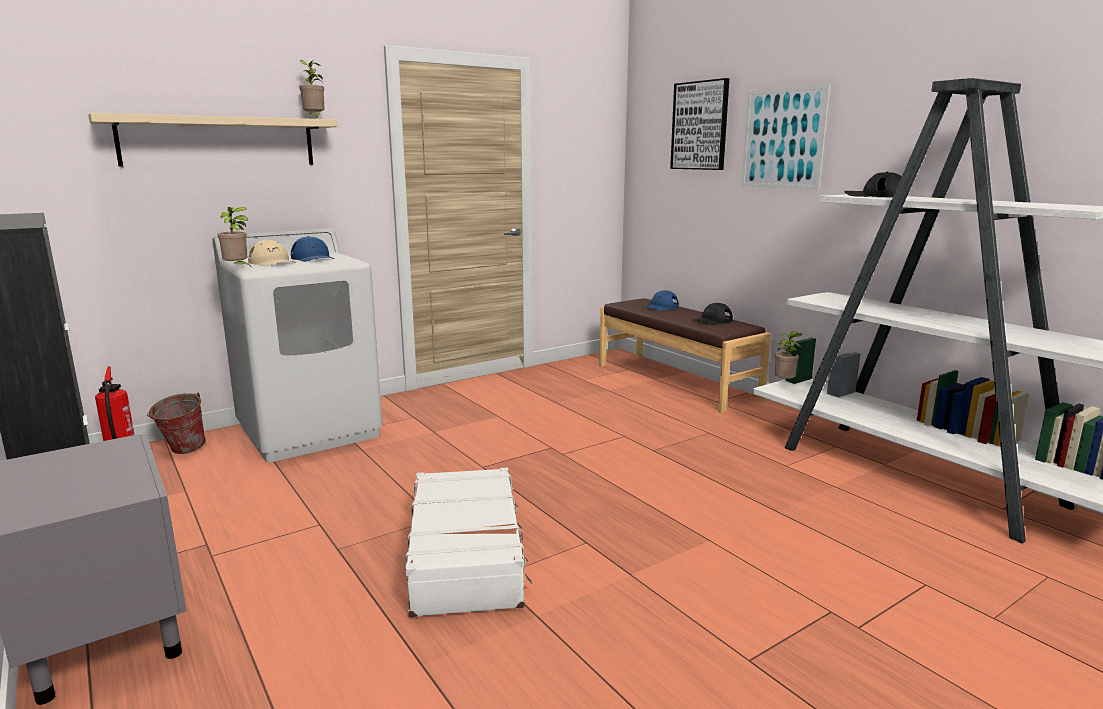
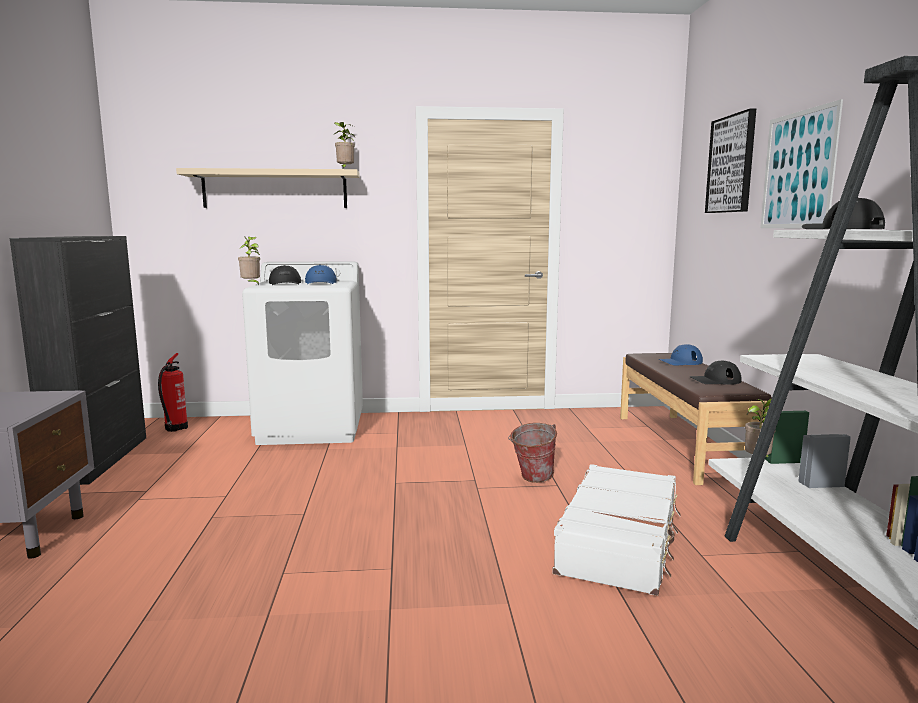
camera: 30 degrees right, 5 degrees down
bucket [147,393,206,454] -> bucket moved to [508,423,557,483]
beige cap [248,240,296,266] -> black cap [269,265,301,285]
white suitcase [405,468,532,618] -> white suitcase moved to [552,464,681,596]

